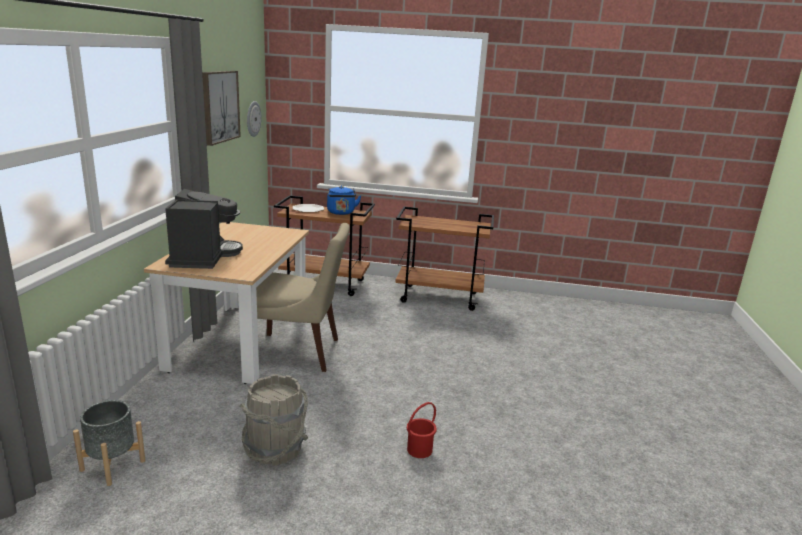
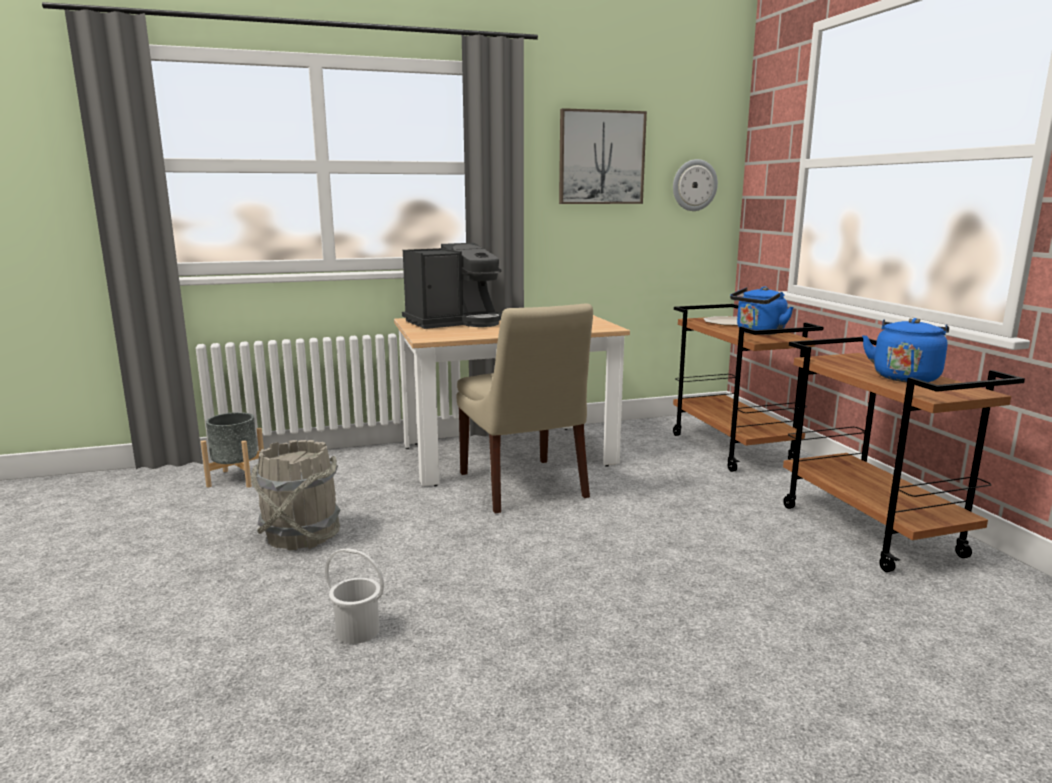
camera: 65 degrees right, 5 degrees down
red bucket [407,402,437,458] -> white bucket [325,548,384,644]
none -> blue kettle [862,318,949,382]

